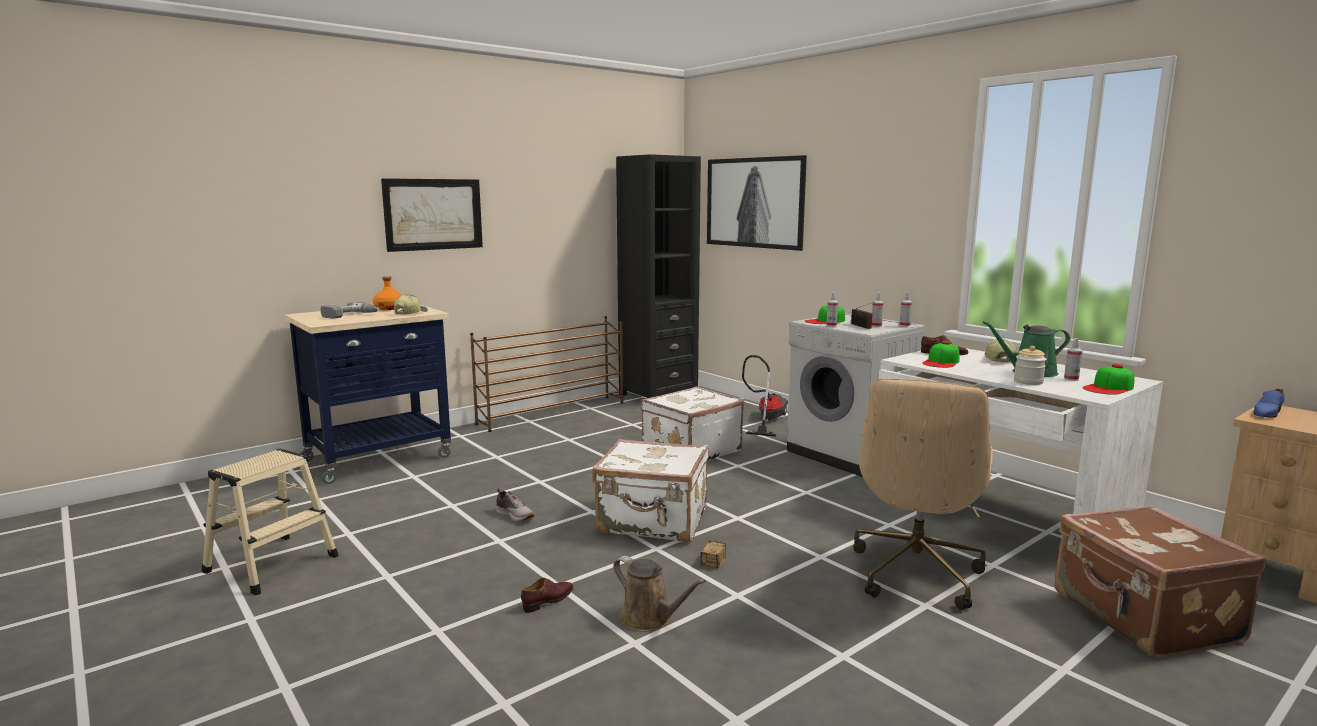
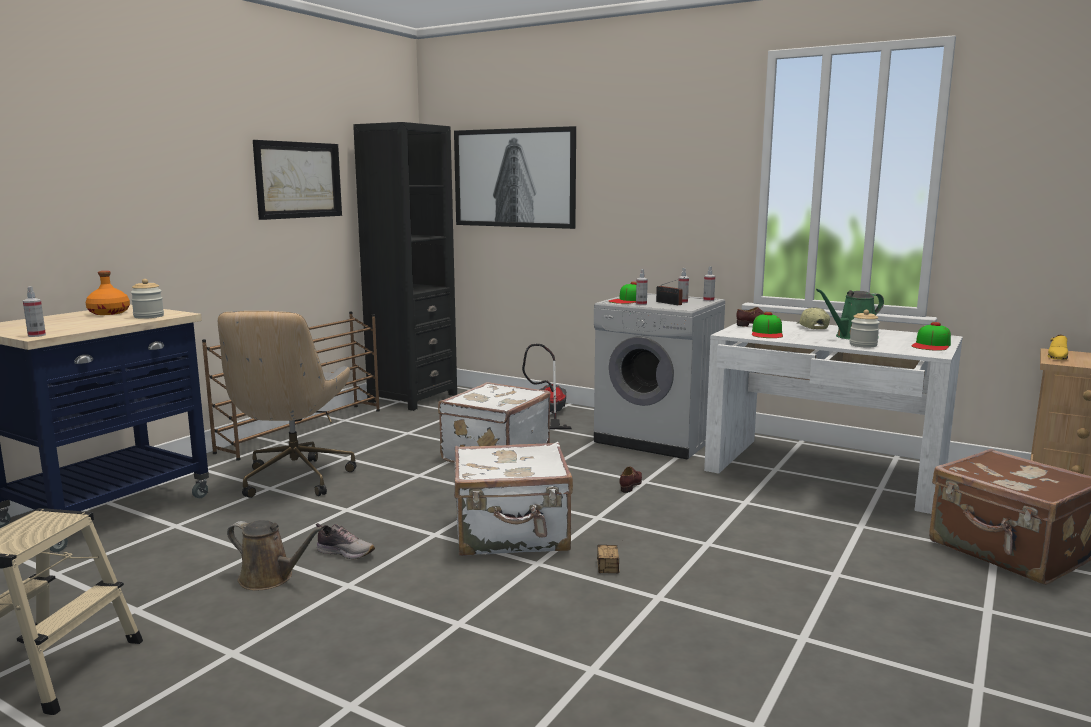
camera: 20 degrees left, 0 degrees up
power drill [320,302,379,319] -> none
picture [381,178,483,252] -> picture moved to [253,140,342,220]
cap [394,294,428,314] -> jar [130,279,164,319]
brown shoe [521,578,574,613] -> brown shoe moved to [619,467,642,493]
brown watering can [613,556,706,631] -> brown watering can moved to [227,520,324,591]
grey office chair [853,379,993,610] -> grey office chair moved to [218,311,357,498]
spray bottle [1064,338,1083,381] -> spray bottle moved to [23,286,46,337]
blue shoe [1253,389,1285,418] -> yellow shoe [1048,335,1068,360]

